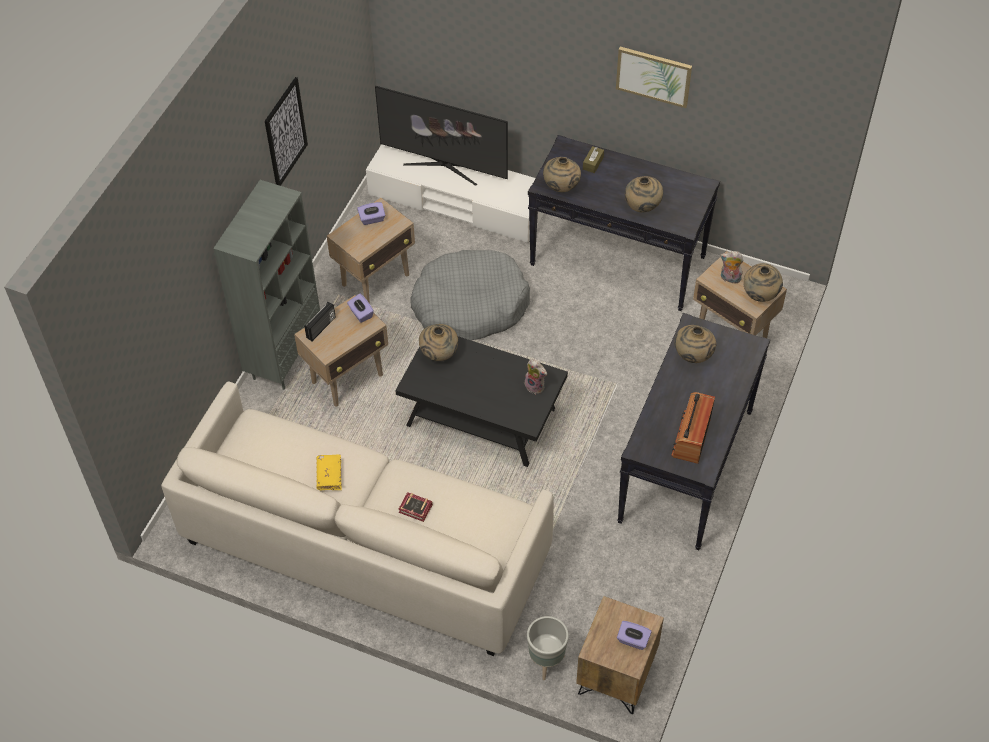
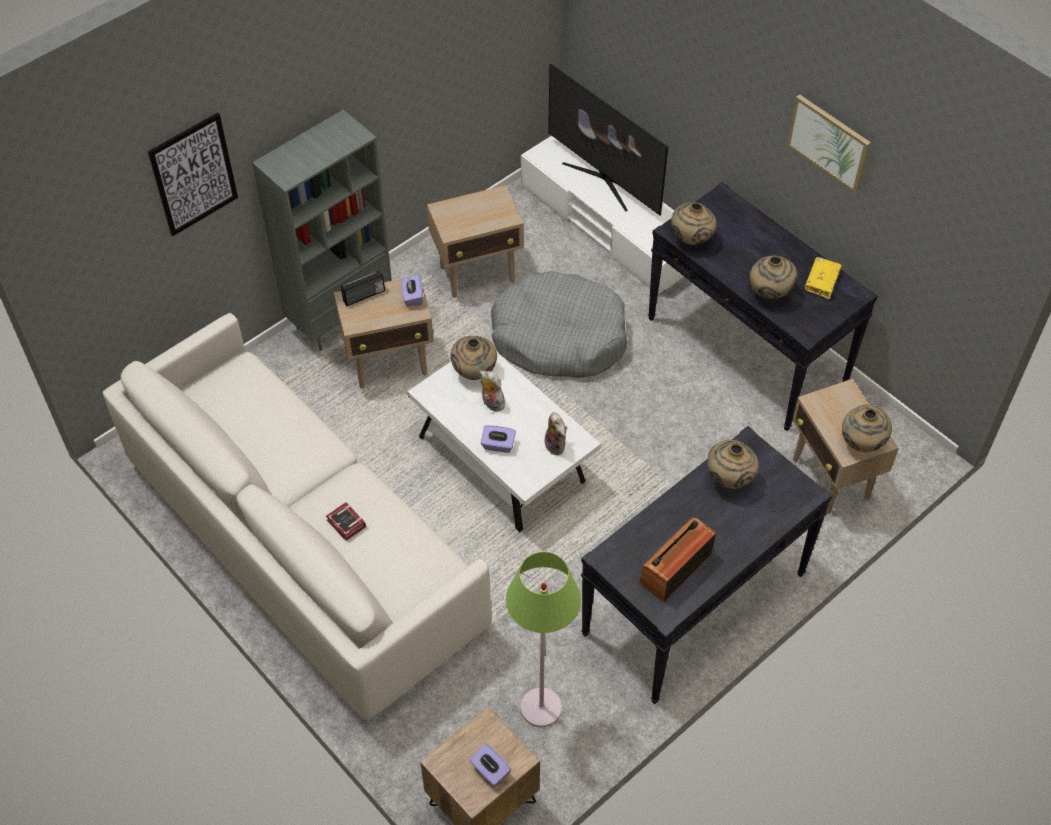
camera: 25 degrees right, 0 degrees up
picture [265,77,308,186] -> picture moved to [148,113,238,236]
yellow book [316,455,342,490] -> yellow book moved to [805,257,842,299]
purple tissue box [357,202,385,225] -> purple tissue box moved to [481,425,516,453]
black coffee table [395,336,568,467] -> white coffee table [407,353,601,532]
grey planter [527,616,569,680] -> none
brown tissue box [583,146,604,173] -> none
plush toy [720,251,744,283] -> plush toy moved to [479,371,505,411]
none -> green floor lamp [506,552,581,727]

